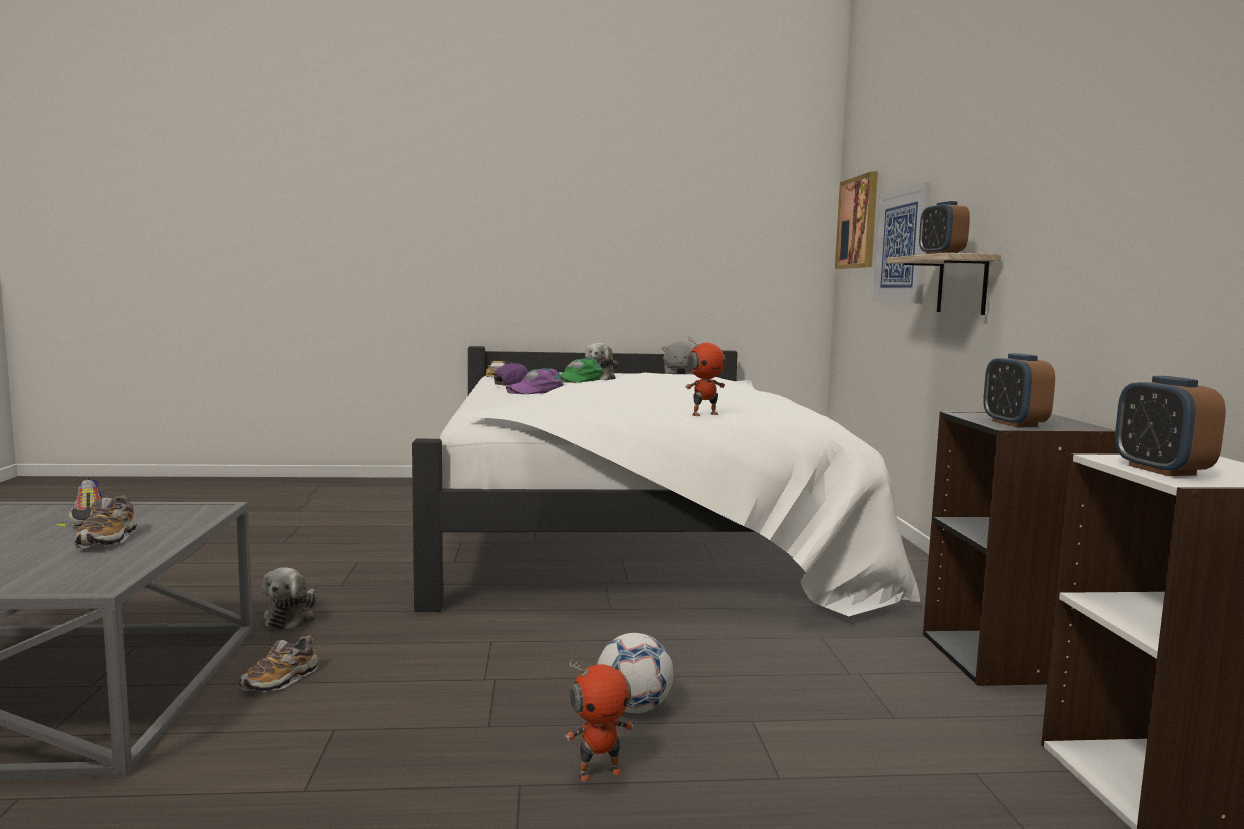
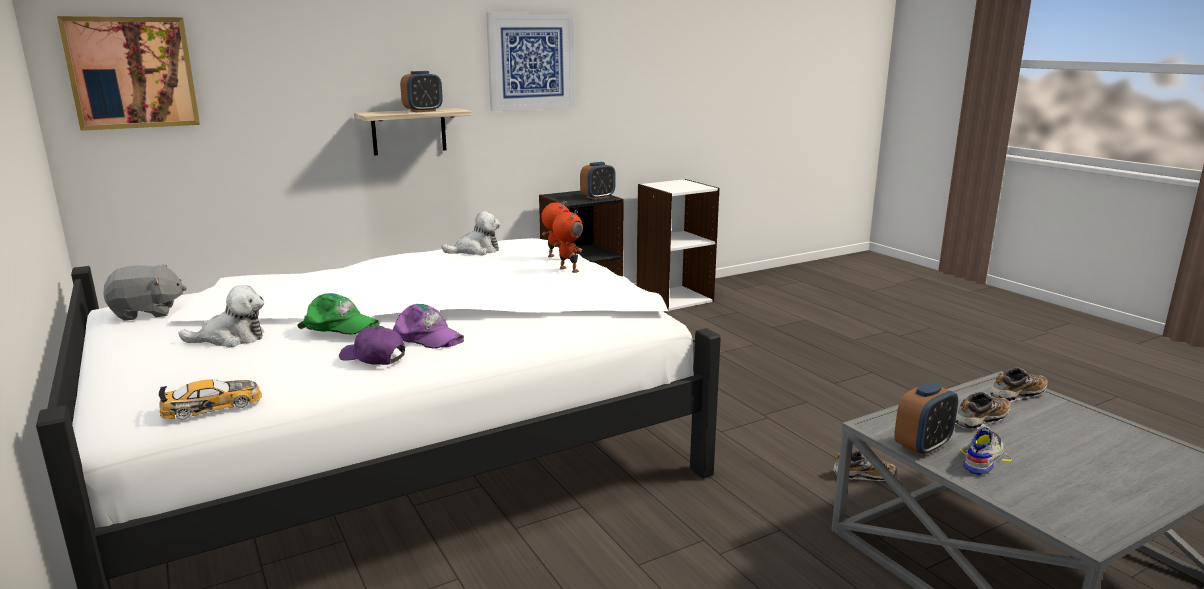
camera: 115 degrees left, 10 degrees up
plush toy [261,567,317,629] -> plush toy moved to [442,211,501,255]
toy robot [565,660,633,781] -> toy robot moved to [553,210,583,273]
football [597,633,674,713] -> none
picture [873,182,931,304] -> picture moved to [486,12,575,112]
alarm clock [1115,376,1226,476] -> alarm clock moved to [894,382,958,456]
none -> shoe [990,368,1048,402]

